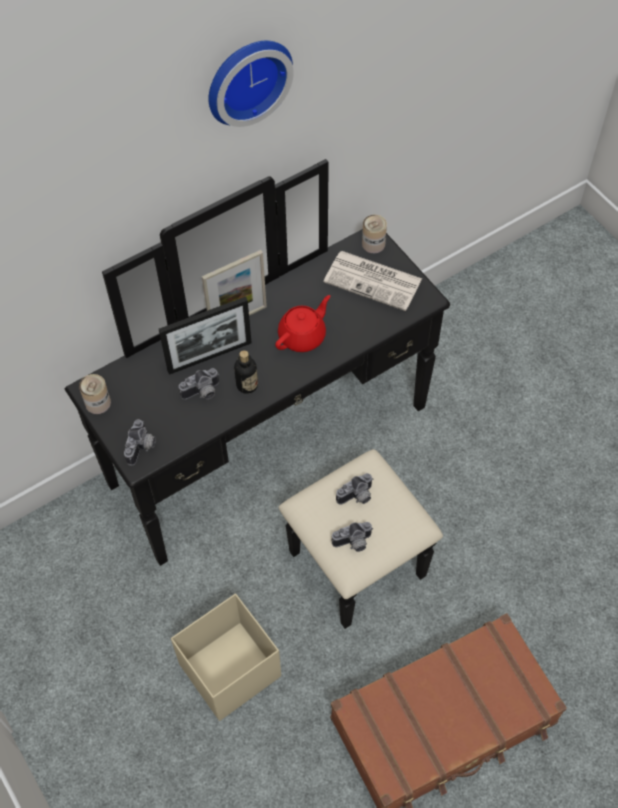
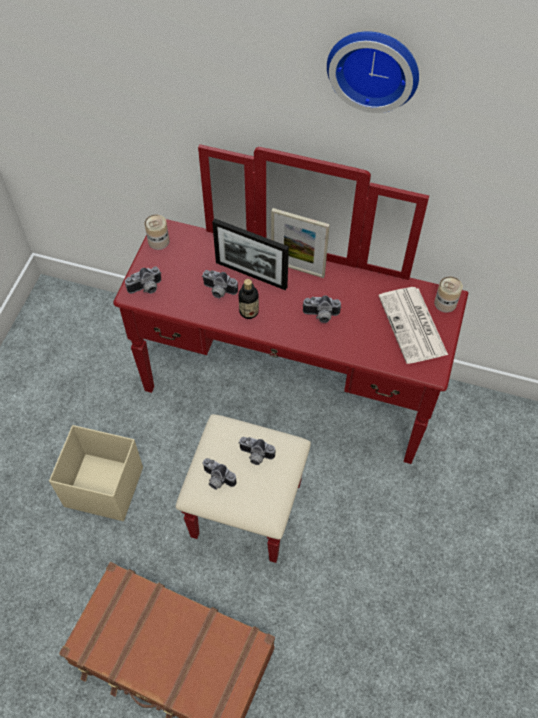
camera: 50 degrees right, 0 degrees up
black dresser [65,159,450,629] -> red dresser [113,144,468,563]
red teapot [275,295,330,352] -> camera [302,295,342,323]

